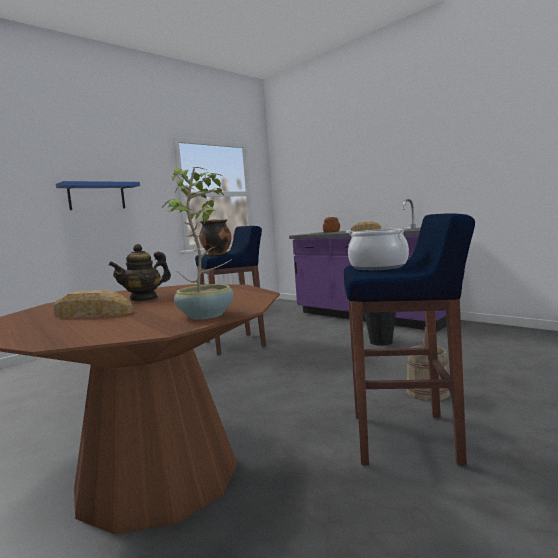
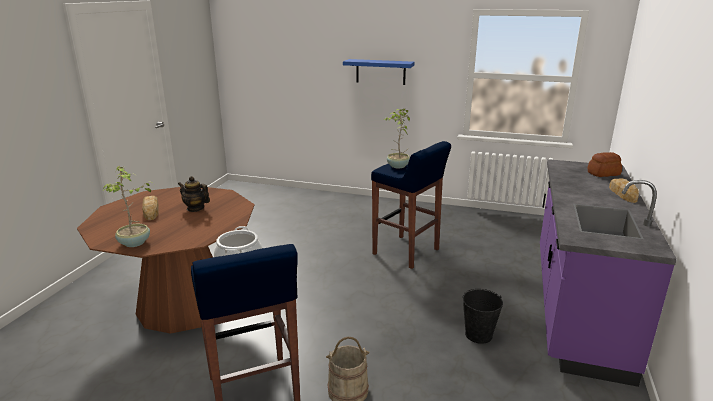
camera: 60 degrees right, 15 degrees up
cooking pot [199,219,232,255] -> potted plant [384,109,410,168]

